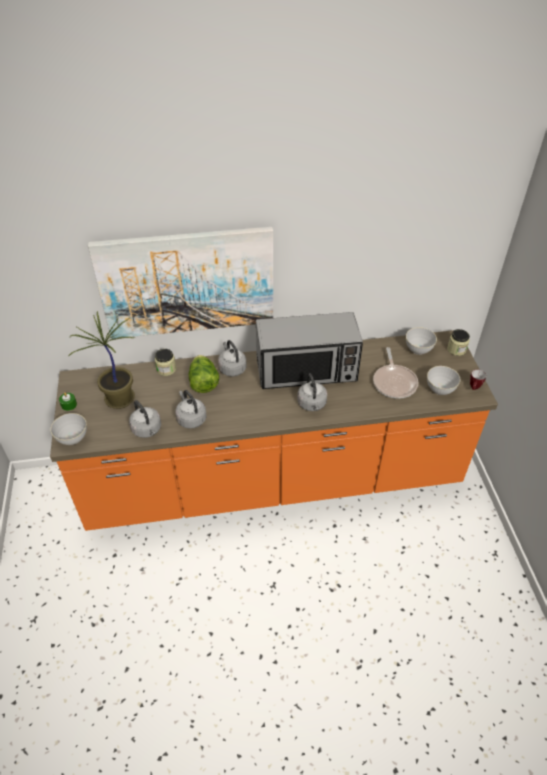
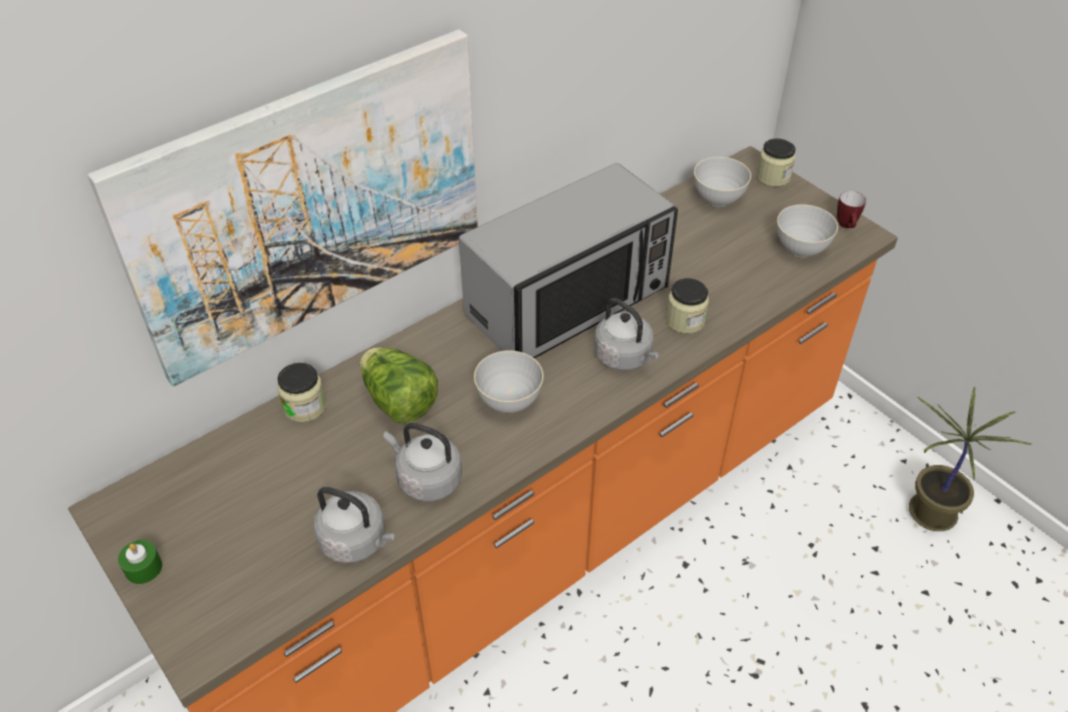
camera: 30 degrees left, 0 degrees up
grey bowl [50,413,87,445] -> grey bowl moved to [474,351,543,413]
potted plant [68,311,135,409] -> potted plant moved to [909,386,1032,531]
grey kettle [218,340,246,376] -> none
frying pan [373,347,419,399] -> none
none -> jar [666,278,709,334]

